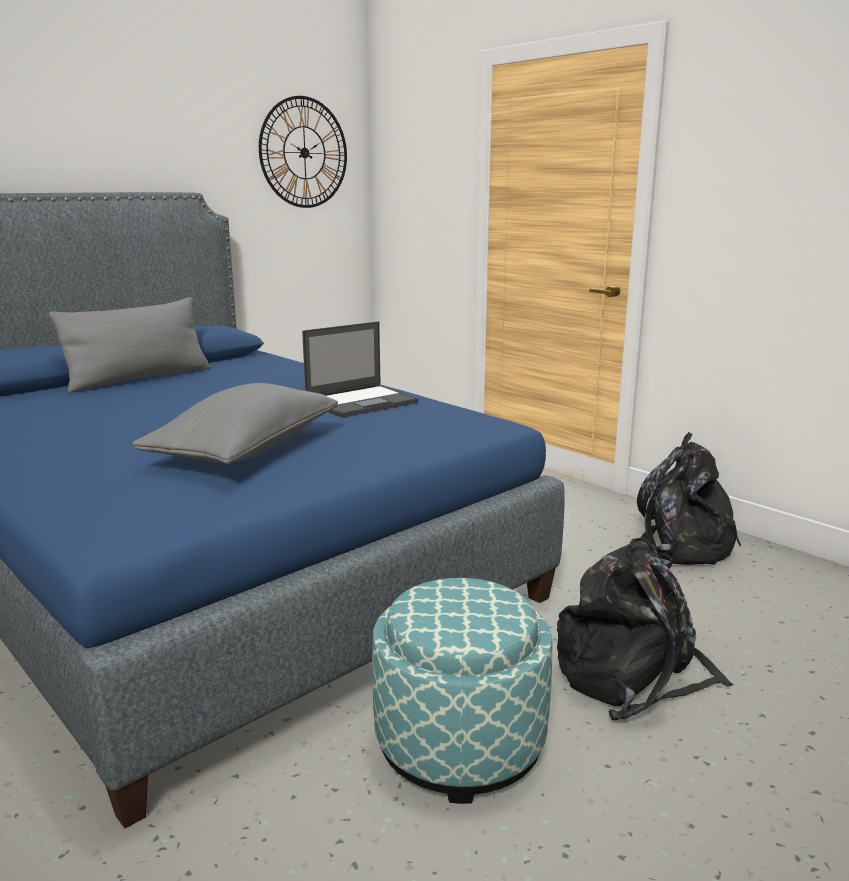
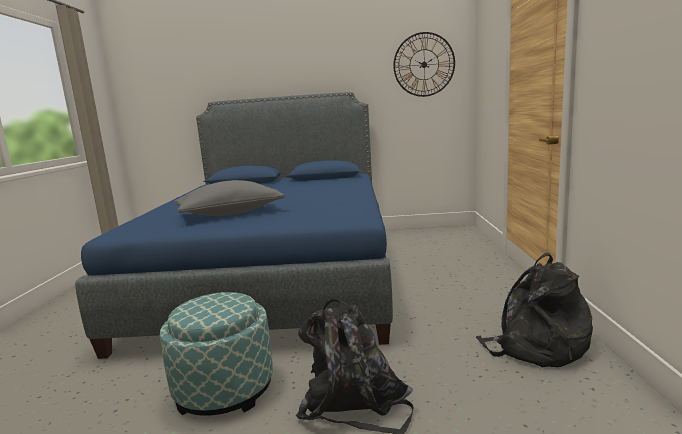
camera: 45 degrees right, 5 degrees down
grey pillow [49,297,210,393] -> none
laptop [302,321,418,418] -> none

